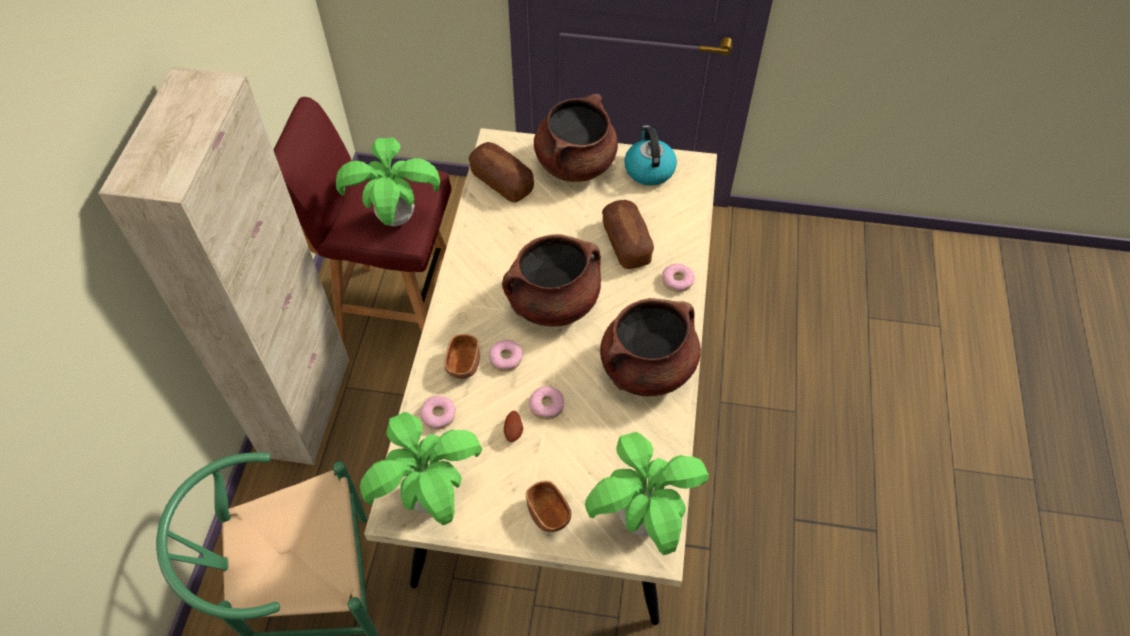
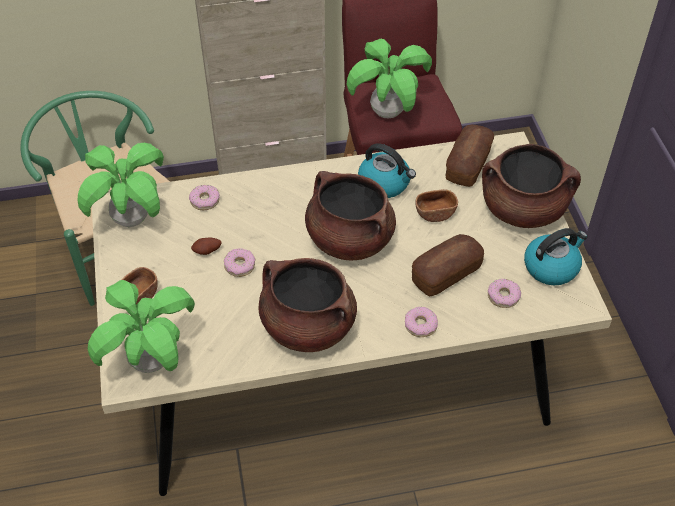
camera: 70 degrees right, 5 degrees down
brown bowl [444,334,480,379] -> brown bowl moved to [415,189,458,222]
donut [489,340,523,372] -> donut moved to [488,279,521,308]
none -> kettle [358,143,416,198]

